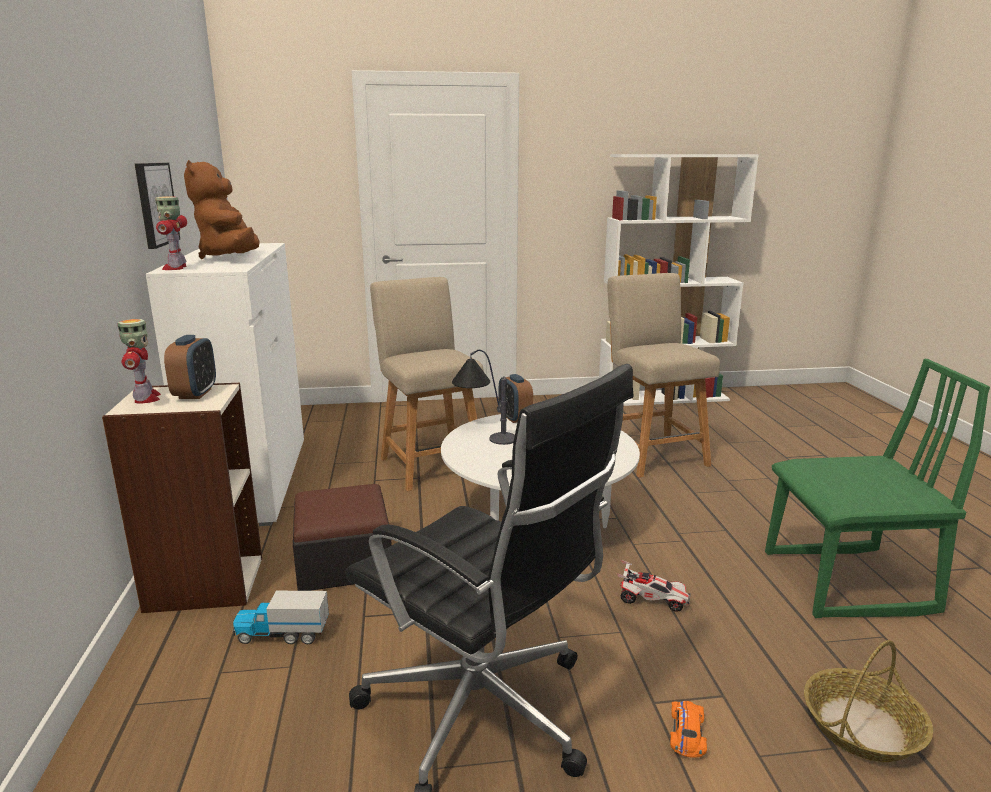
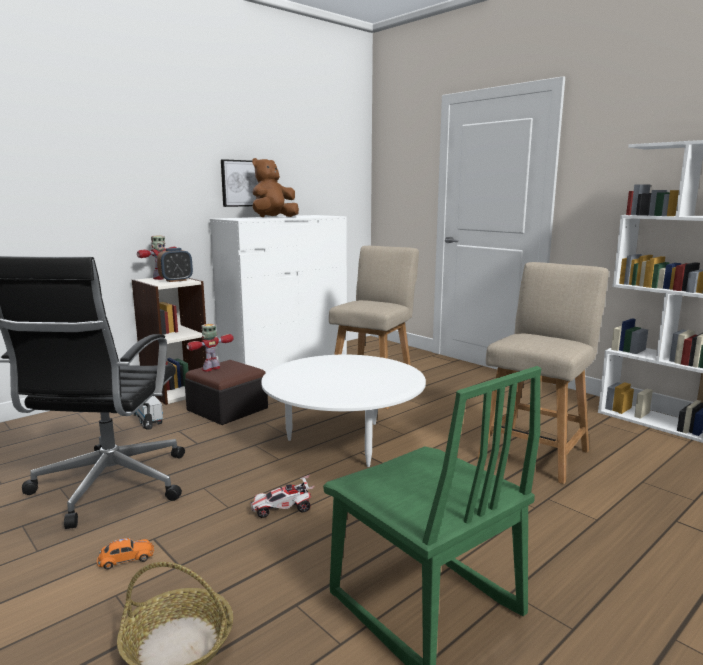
camera: 55 degrees right, 5 degrees down
toy robot [155,196,187,270] -> toy robot moved to [187,324,234,372]
table lamp [452,350,515,445] -> none
alarm clock [499,374,533,423] -> none
toy car [617,560,691,612] -> toy car turned 90 degrees clockwise [250,475,315,518]

